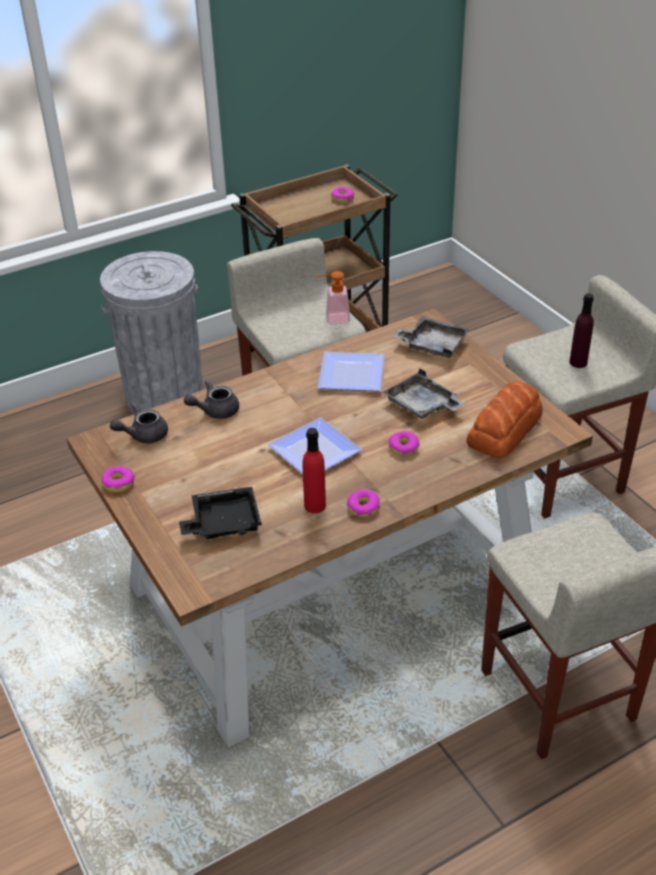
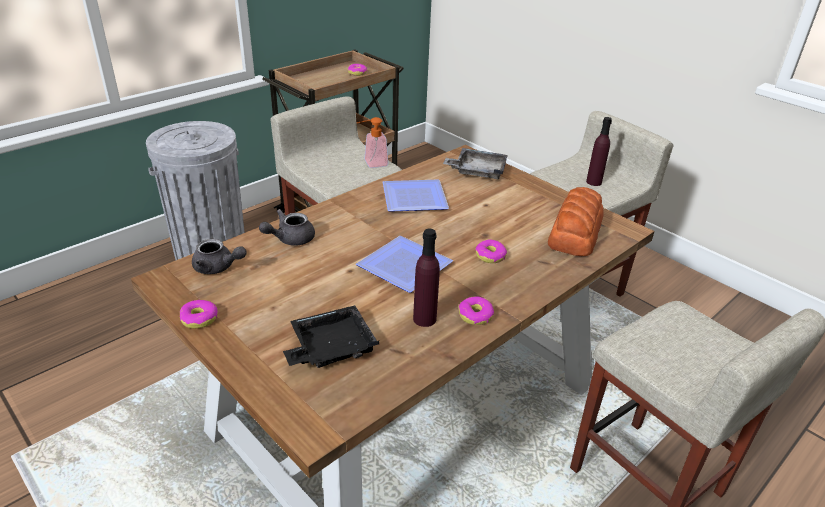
camera: 15 degrees left, 5 degrees down
grey teapot [110,404,168,444] -> grey teapot turned 120 degrees counterclockwise [192,239,247,274]
red bottle [303,428,326,513] -> purple bottle [413,229,440,327]
grey tray [383,369,465,419] -> none

